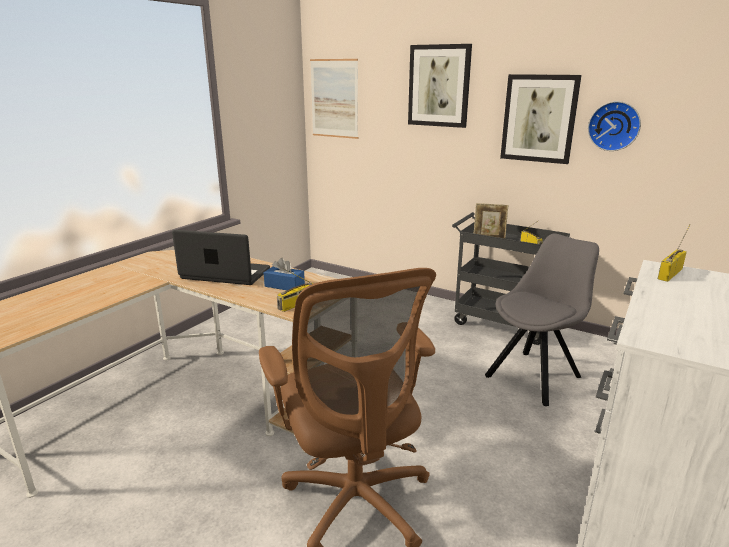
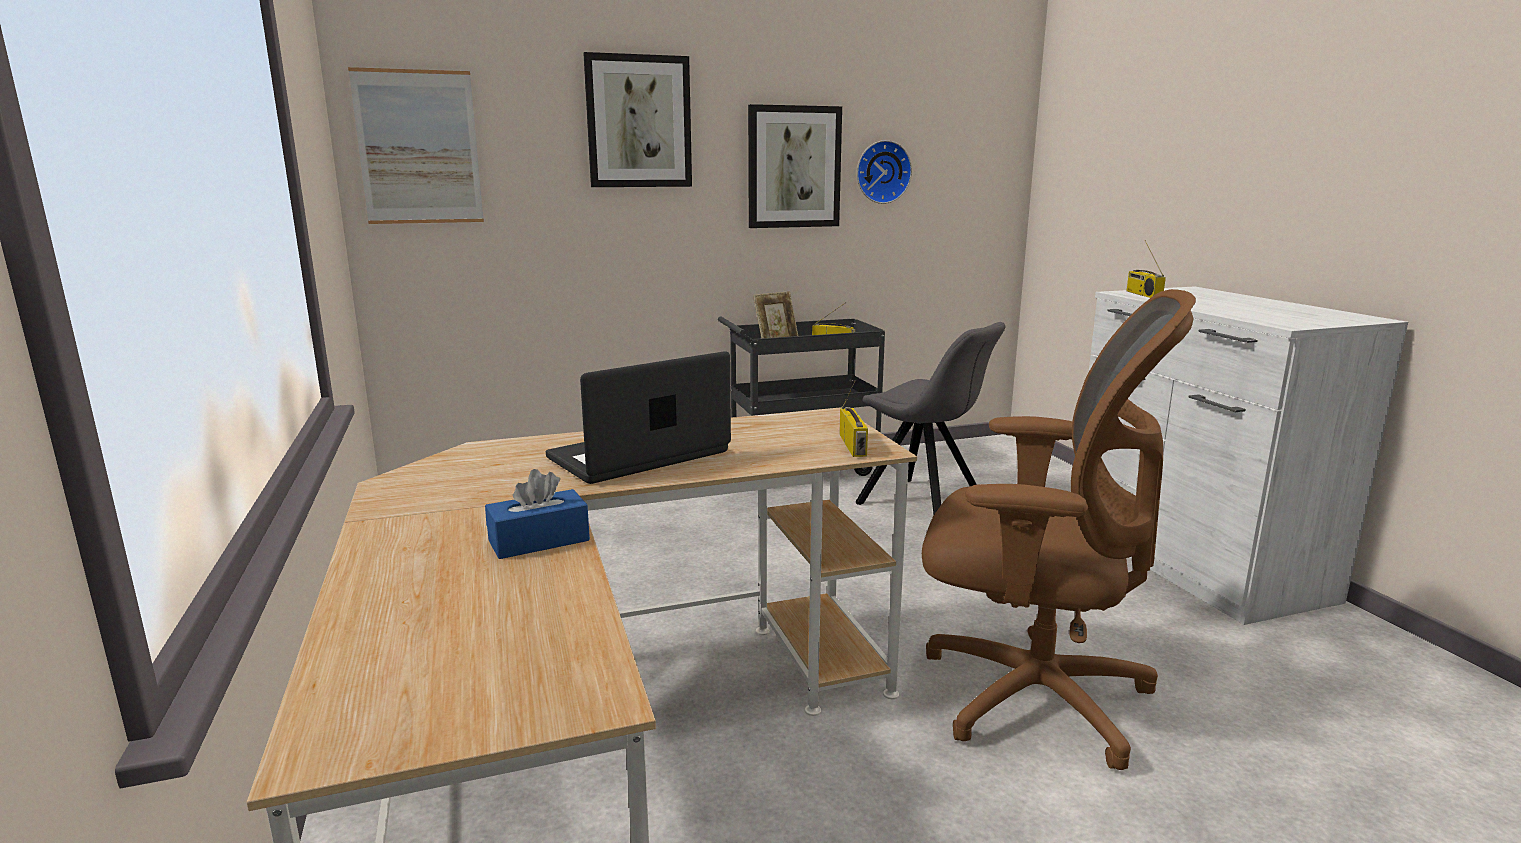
camera: 50 degrees left, 5 degrees down
blue tissue box [264,258,305,290] -> blue tissue box moved to [485,469,590,559]
grey chair [485,233,599,406] -> grey chair turned 135 degrees clockwise [856,322,1005,515]

